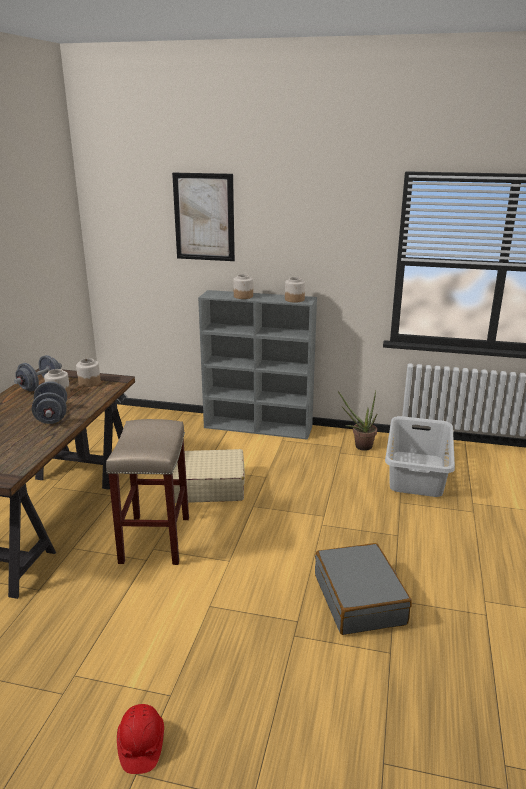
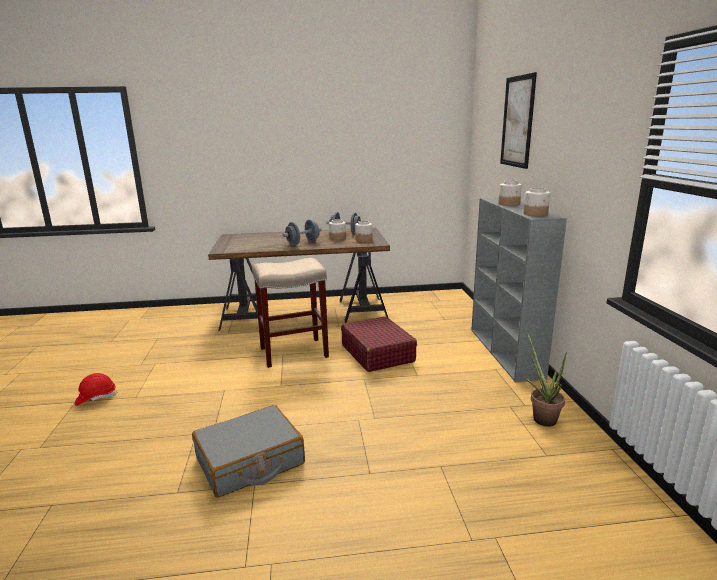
camera: 70 degrees right, 5 degrees down
beige suitcase [173,449,245,503] -> red suitcase [341,316,417,372]
grey laundry basket [385,416,455,497] -> none

